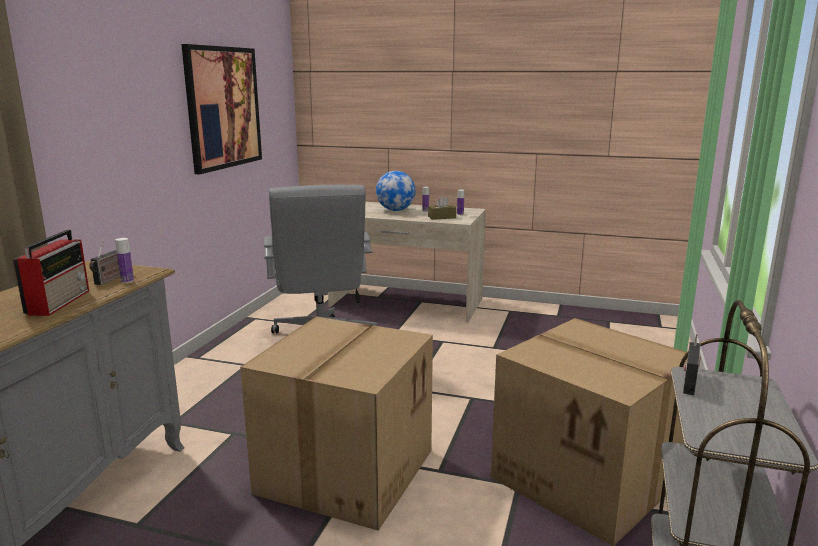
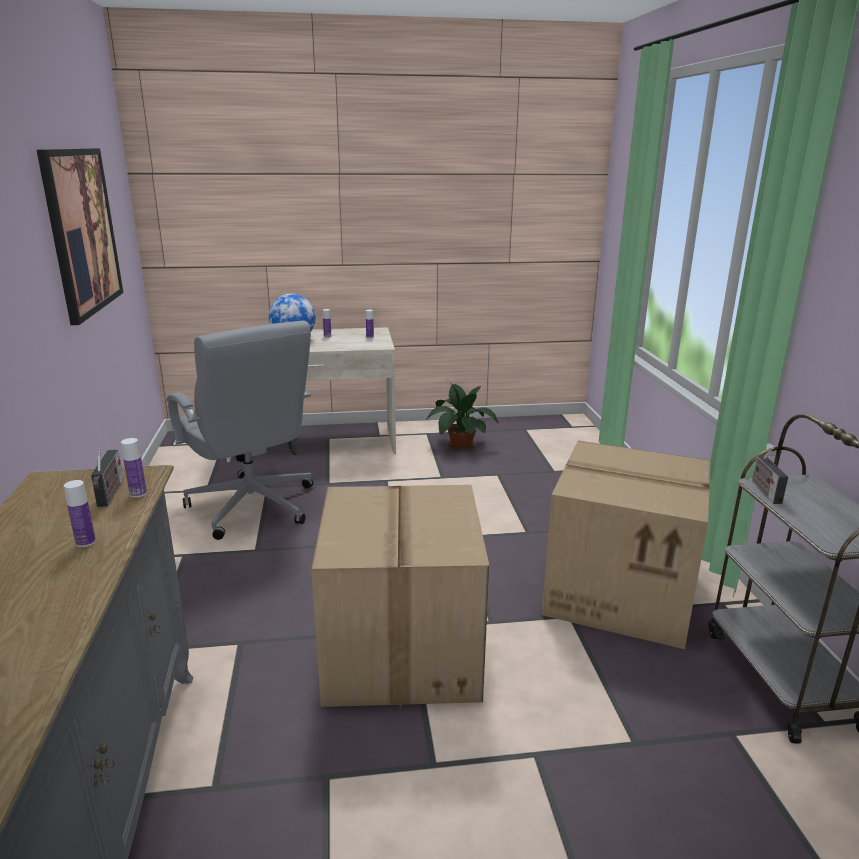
camera: 25 degrees left, 5 degrees up
radio [13,230,89,316] -> bottle [64,480,96,547]
brown tissue box [428,196,457,220] -> none
none -> potted plant [426,379,498,450]

